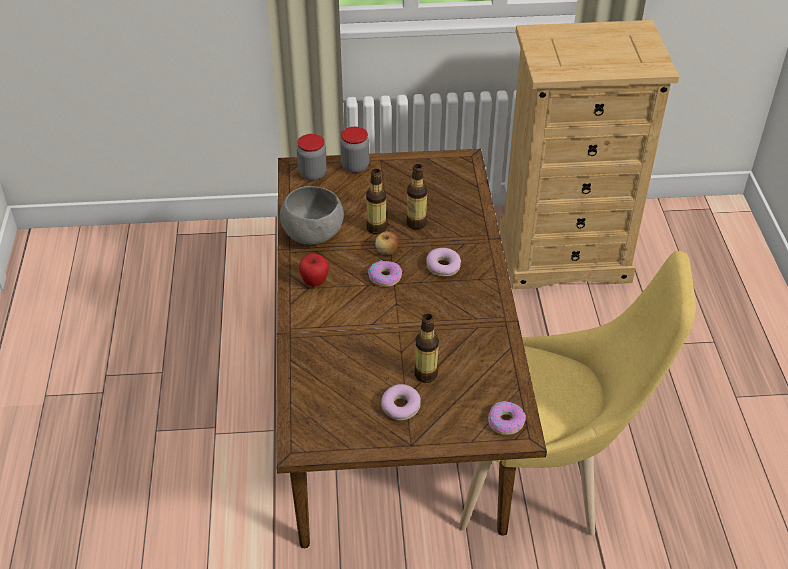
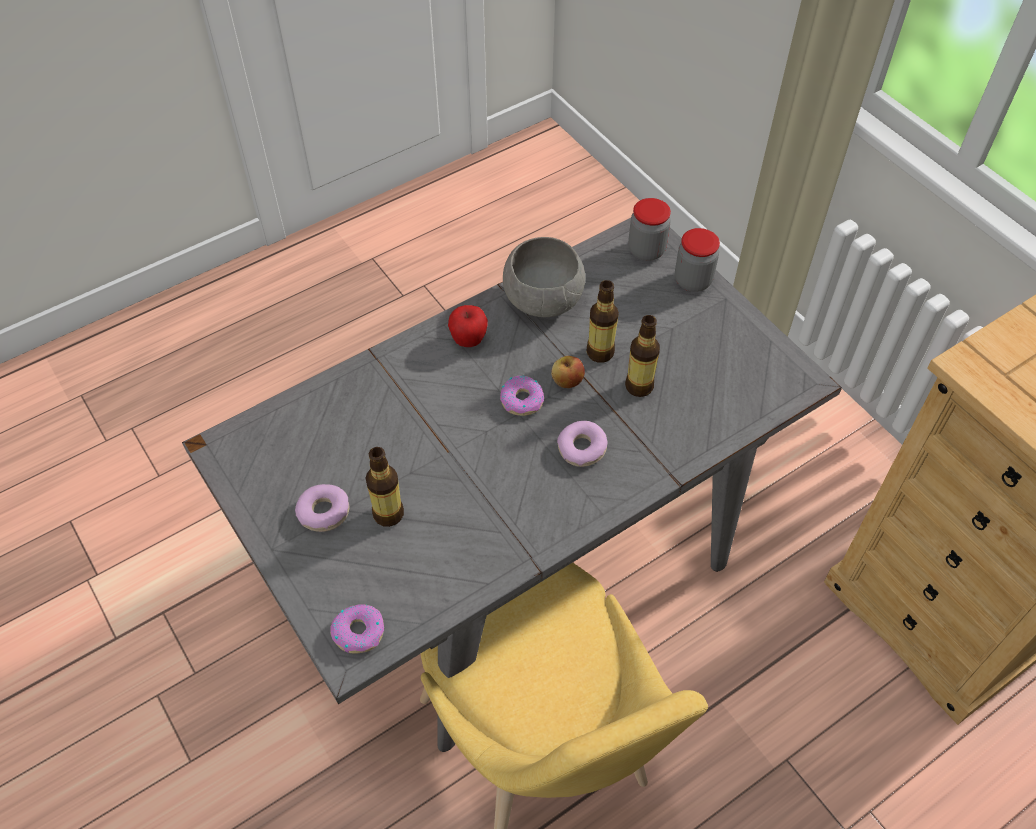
camera: 60 degrees right, 10 degrees up
brown dining table [276,149,547,548] -> grey dining table [182,218,842,752]

